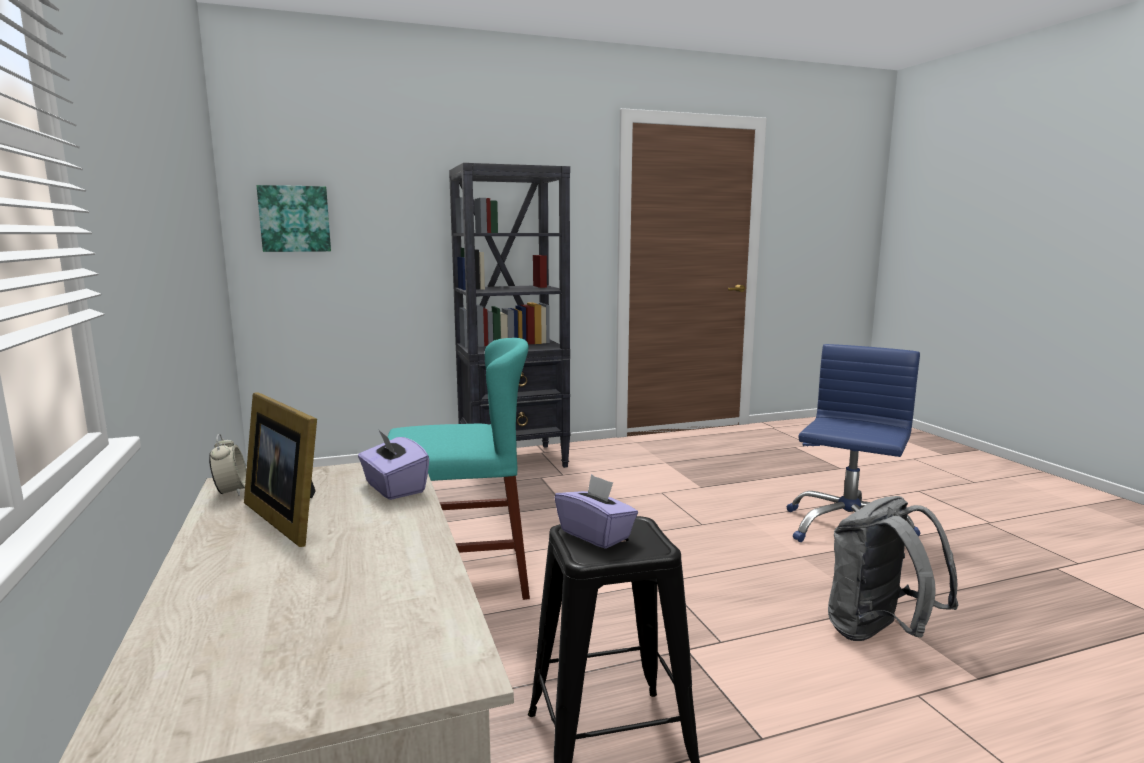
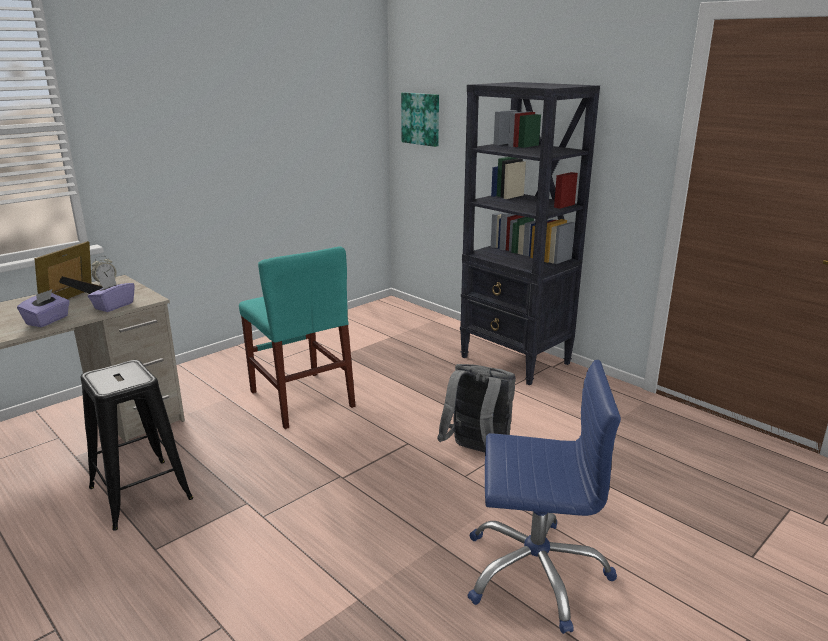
camera: 65 degrees right, 10 degrees up
purple tissue box [555,474,638,549] -> purple tissue box moved to [17,289,70,327]
grey backpack [828,496,959,641] -> grey backpack moved to [437,364,516,453]

